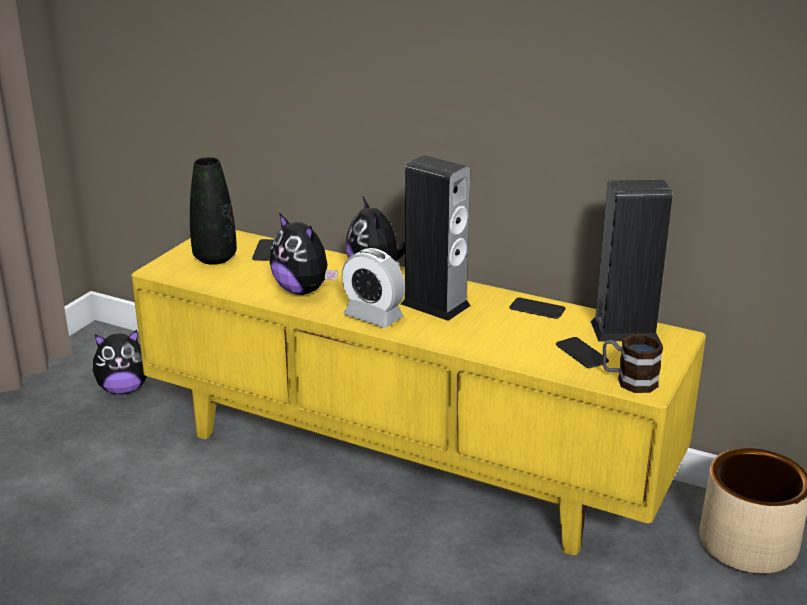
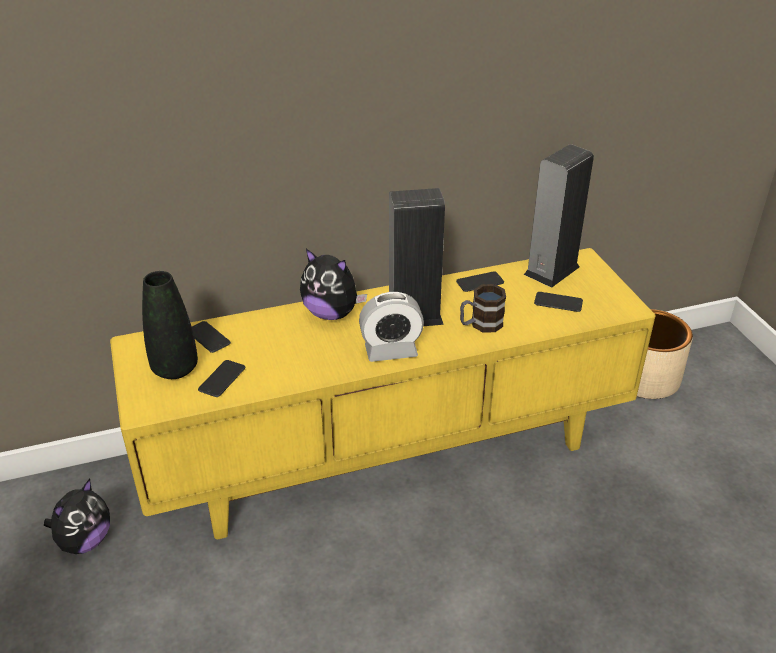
camera: 45 degrees left, 10 degrees up
plush toy [270,213,338,295] -> none
mug [602,334,663,393] -> mug moved to [460,284,506,332]
none -> phone [198,360,245,397]

